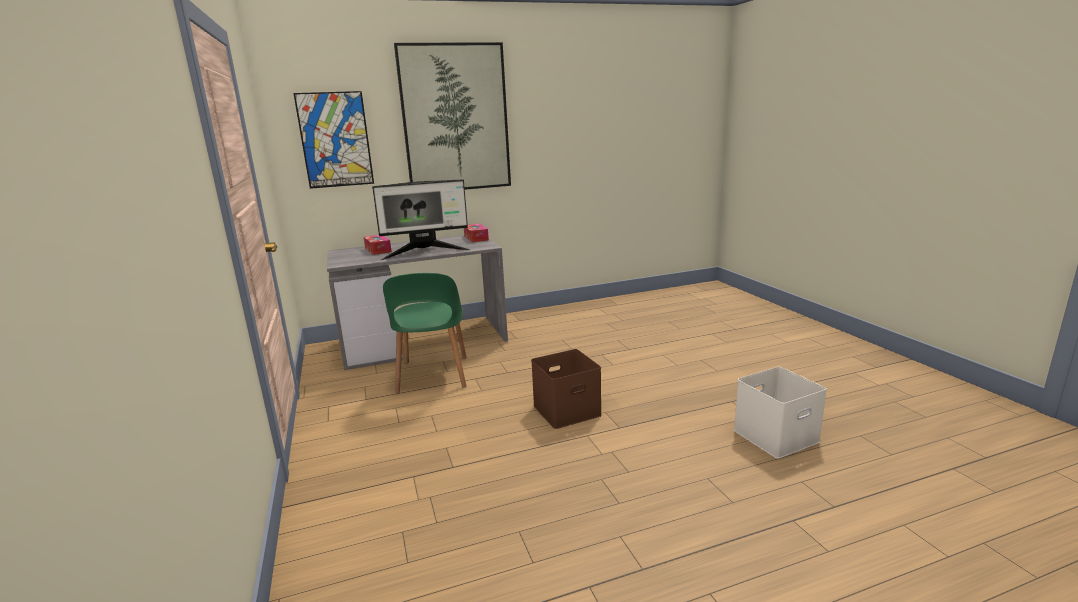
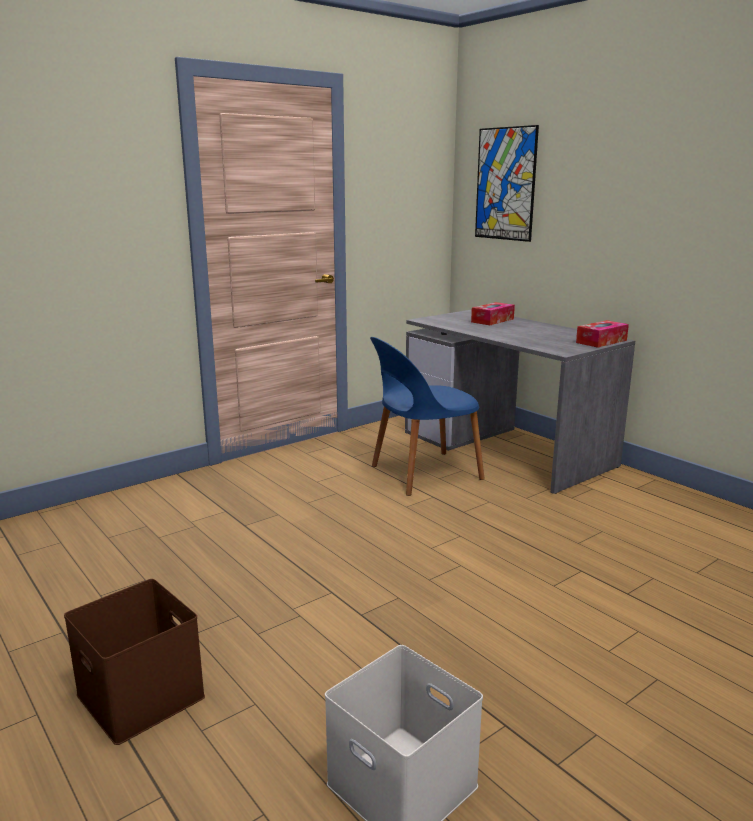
camera: 70 degrees right, 0 degrees up
monitor [372,179,470,260] -> none
green chair [383,273,467,393] -> blue chair [370,337,485,496]
picture [394,42,511,190] -> none
brown storage box [531,349,602,429] -> brown storage box moved to [64,579,205,745]

